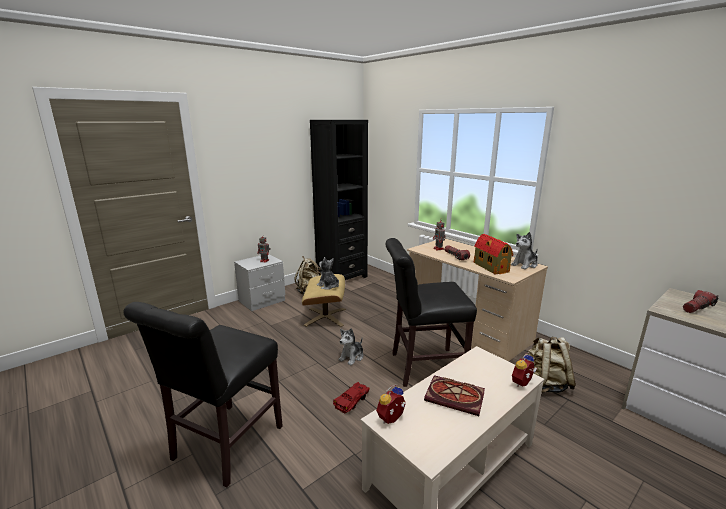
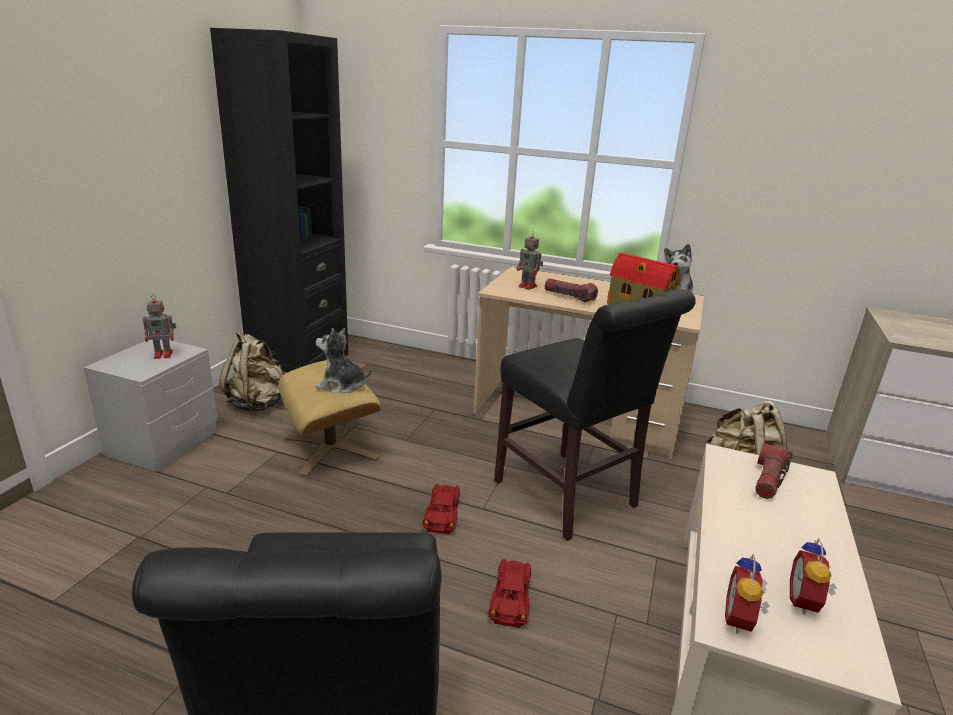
camera: 30 degrees left, 5 degrees up
plush toy [338,328,363,365] -> red toy car [422,484,460,534]
black chair [385,238,477,387] -> black chair turned 90 degrees counterclockwise [494,289,696,541]
book [424,375,485,416] -> none
alarm clock [512,352,537,387] -> alarm clock moved to [790,538,837,615]
flashlight [683,290,718,313] -> flashlight moved to [755,443,793,499]

